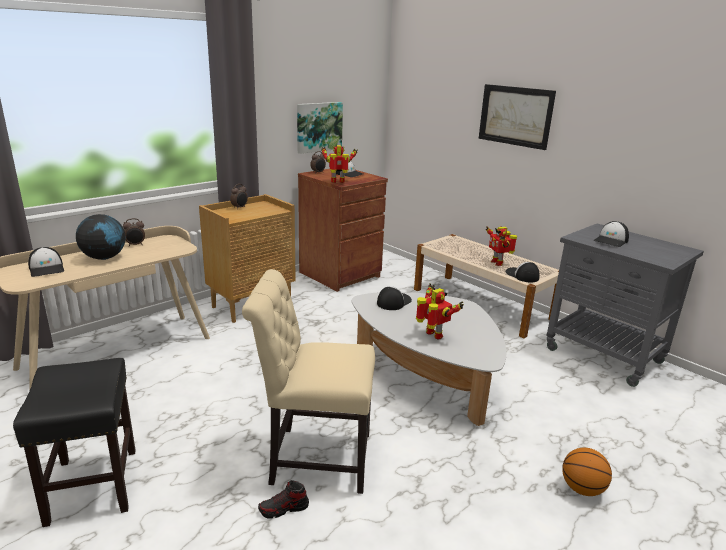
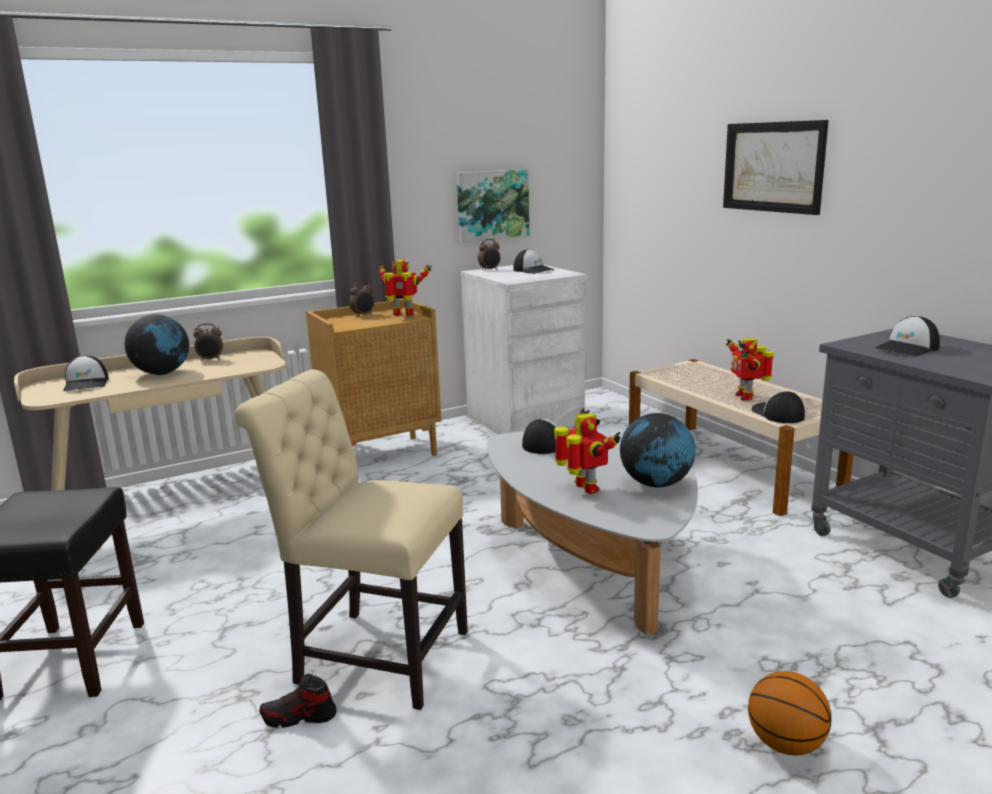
camera: 15 degrees right, 5 degrees down
brown dresser [298,169,388,292] -> white dresser [460,265,587,434]
toy robot [321,145,358,183] -> toy robot moved to [379,260,431,316]
none -> globe [620,413,695,487]

